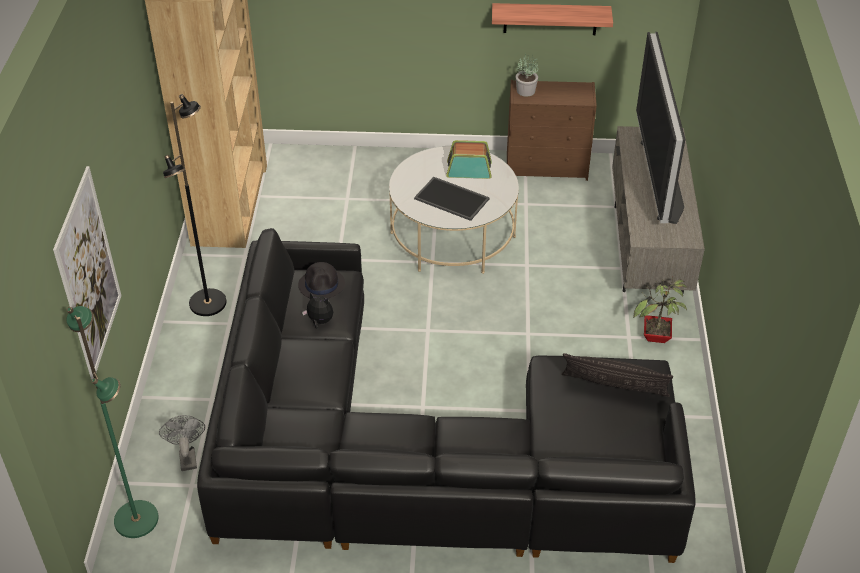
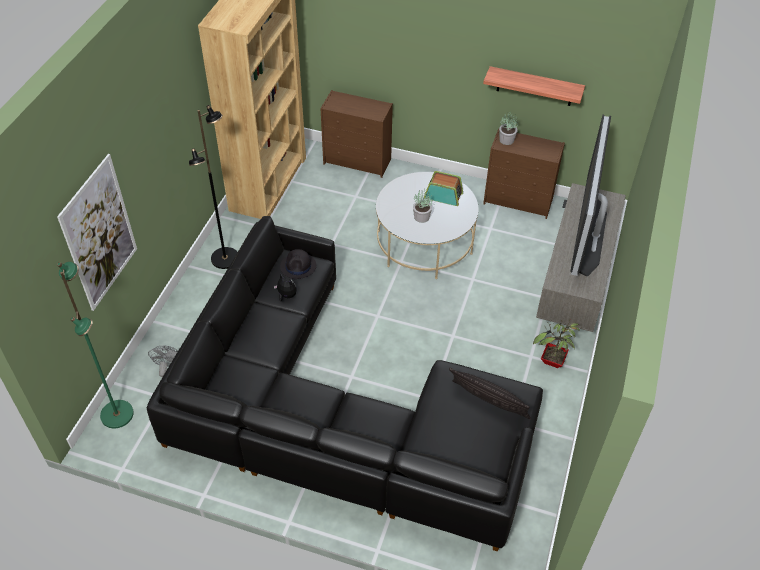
camera: 15 degrees right, 5 degrees up
tray [414,177,490,221] -> potted plant [413,191,432,223]
none -> brown dresser [320,90,393,178]

